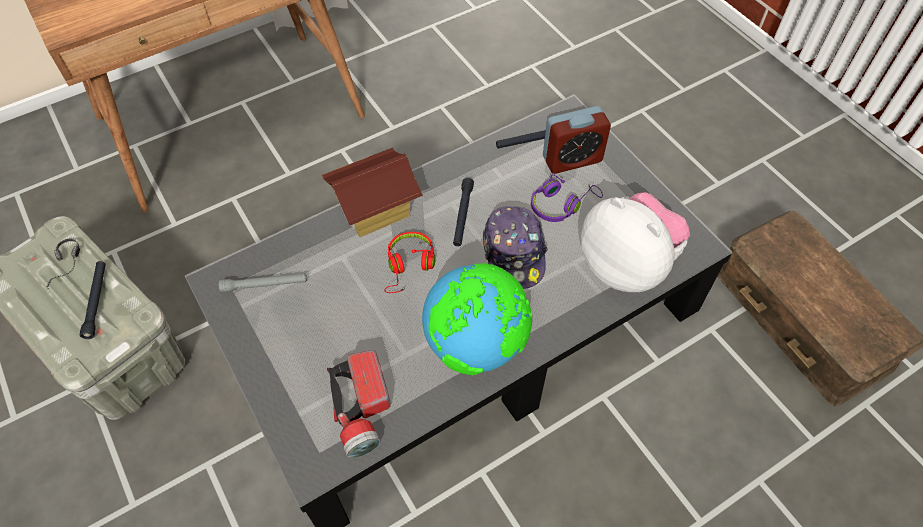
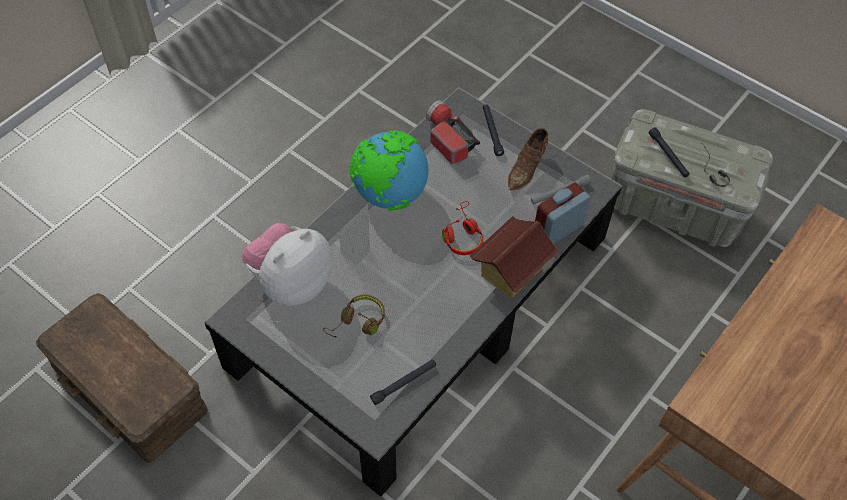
camera: 160 degrees right, 0 degrees up
black flashlight [453,178,474,246] -> black flashlight moved to [483,105,504,156]
cap [483,206,548,289] -> none
purple headphones [531,174,603,222] -> brown headphones [323,295,385,337]
alarm clock [543,106,611,174] -> alarm clock moved to [535,182,590,244]
plush toy [580,192,690,292] -> plush toy turned 105 degrees clockwise [242,223,333,306]
none -> brown shoe [508,128,548,190]

